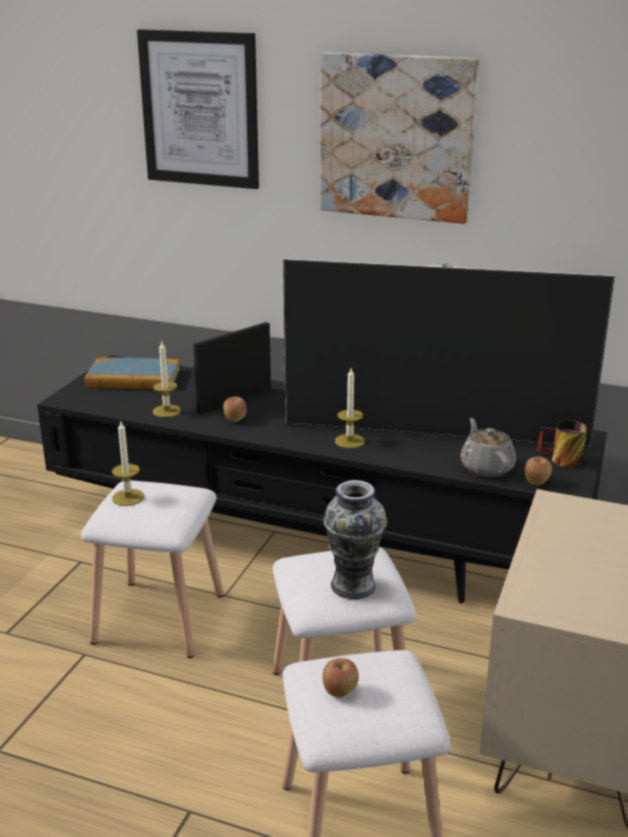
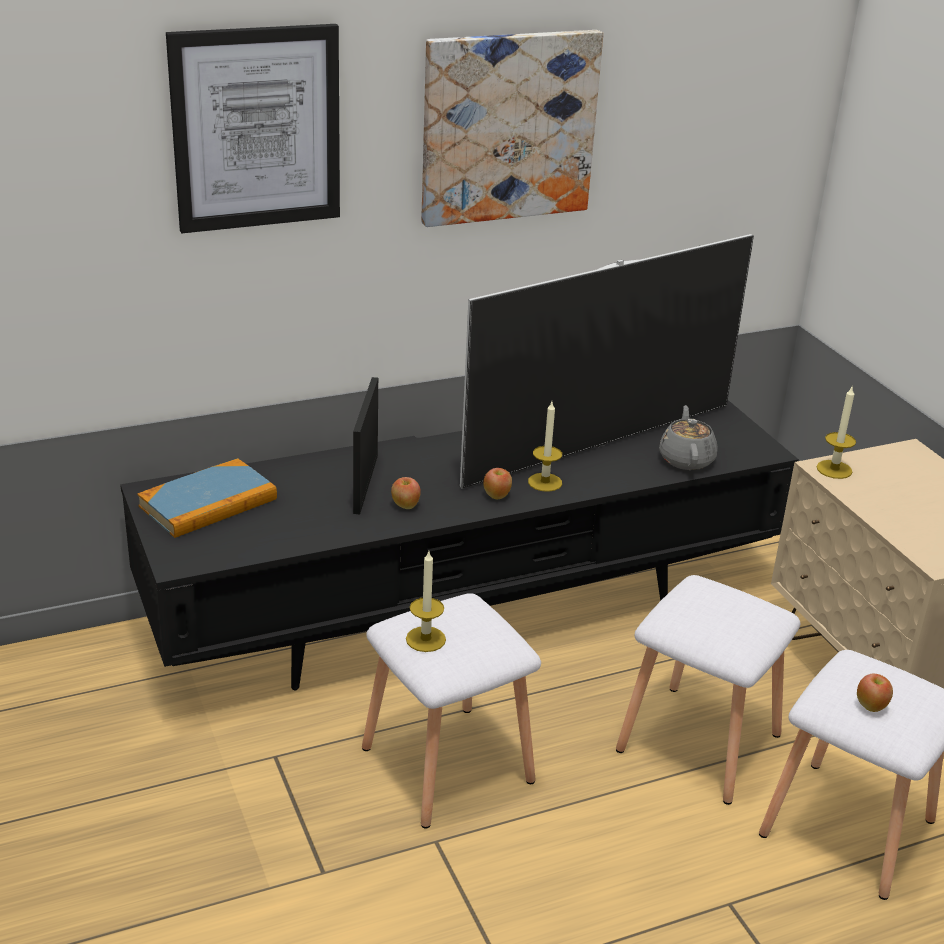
camera: 45 degrees left, 5 degrees up
candle [153,342,181,417] -> candle moved to [816,385,856,479]
vase [323,480,387,599] -> none
grey teapot [460,418,516,477] -> grey teapot turned 60 degrees clockwise [659,405,717,470]
apple [525,457,552,485] -> apple moved to [483,468,512,499]
mug [537,420,587,468] -> none

